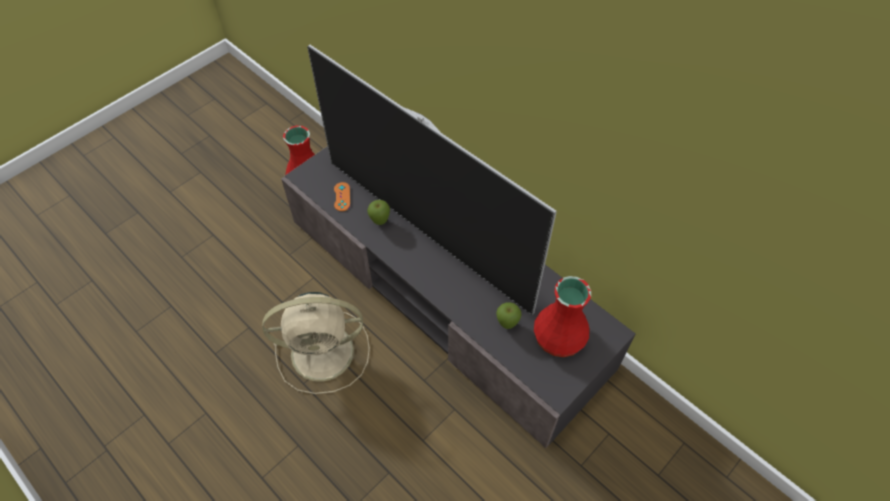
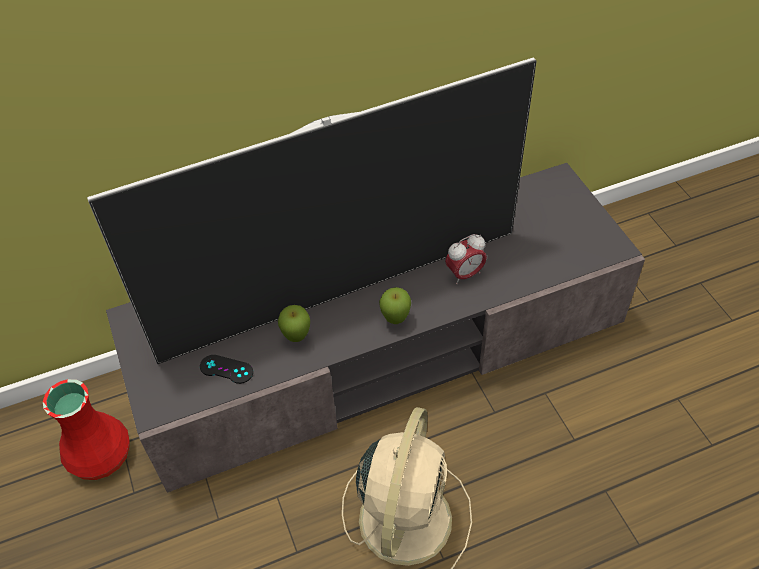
camera: 65 degrees left, 5 degrees down
orange game controller [334,182,350,211] -> black game controller [200,355,253,384]
apple [496,302,522,329] -> apple moved to [379,287,411,324]
red vase [534,276,591,357] -> none
none -> alarm clock [445,234,487,284]

